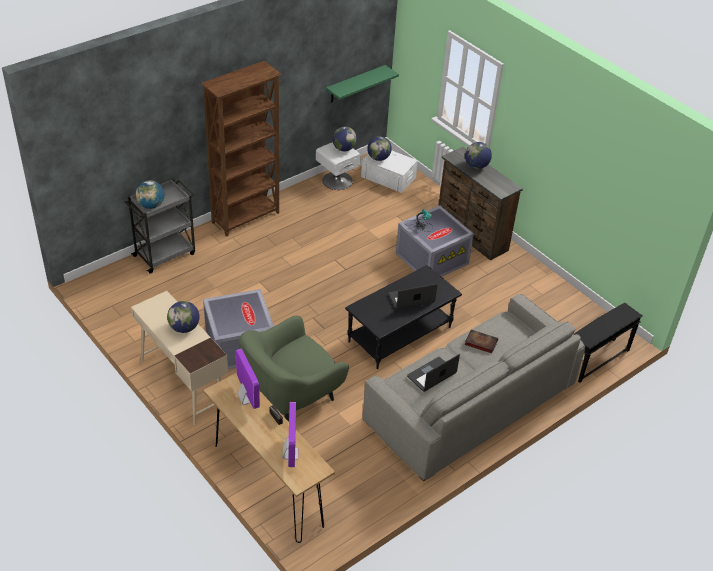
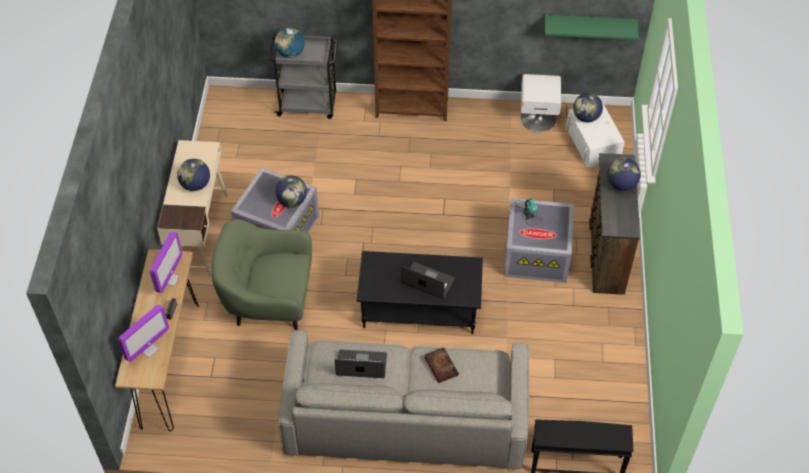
camera: 45 degrees right, 10 degrees up
globe [332,126,357,151] -> globe moved to [275,176,307,207]

